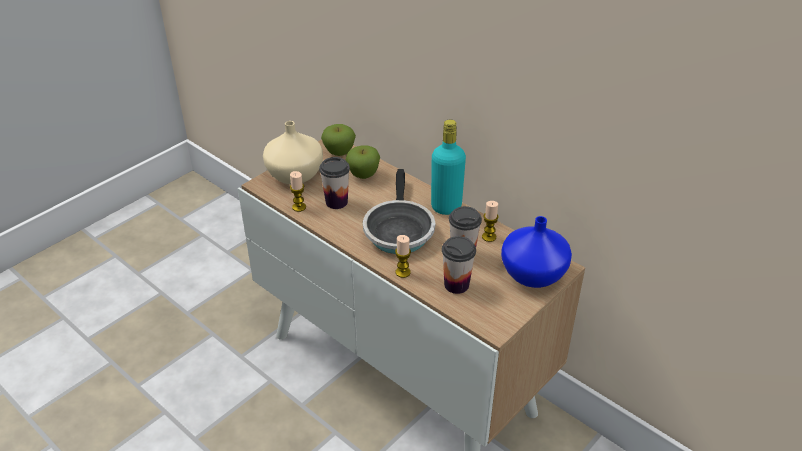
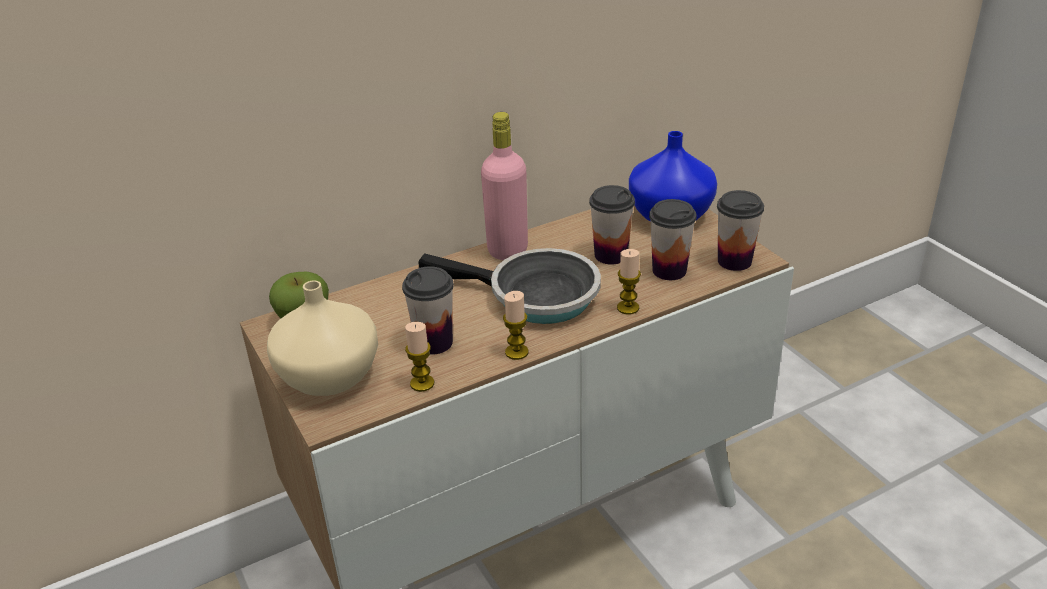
camera: 70 degrees left, 5 degrees down
apple [346,145,380,179] -> none
turquoise bottle [431,120,466,215] -> pink bottle [481,112,528,260]
candle [482,201,499,242] -> candle moved to [503,291,529,360]
none -> cup [717,190,764,271]

